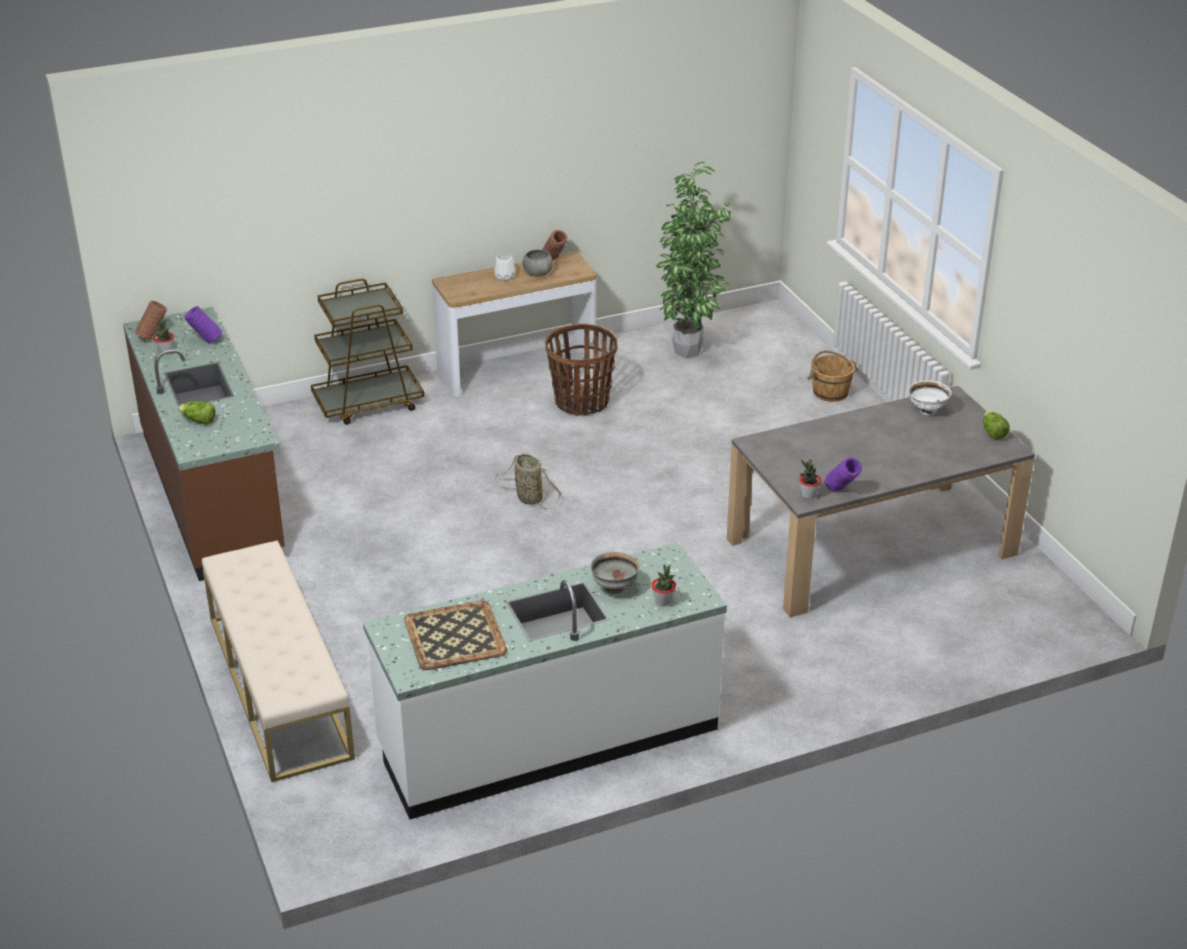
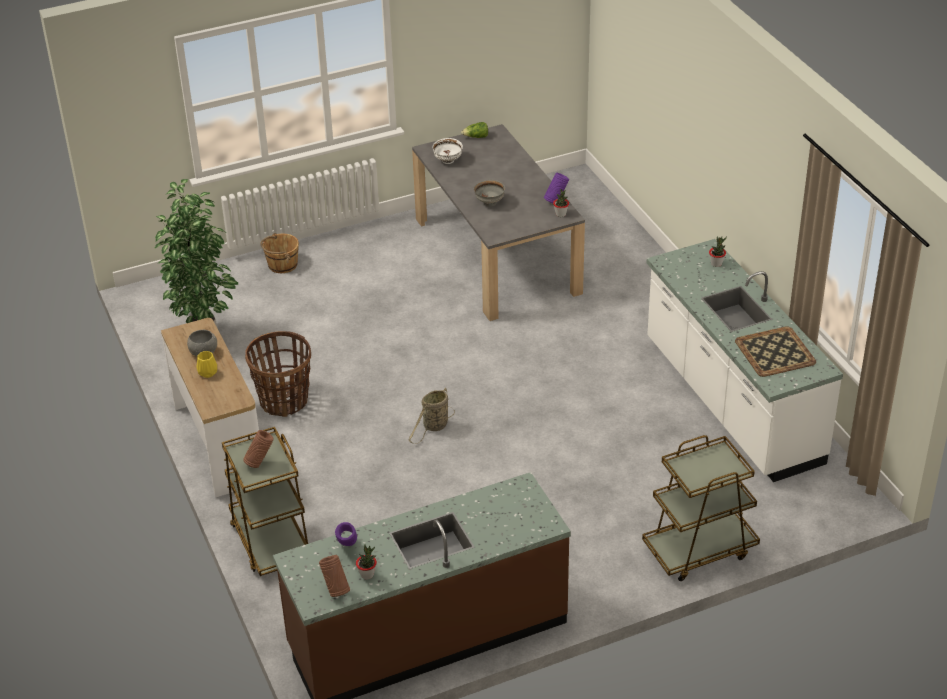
camera: 90 degrees left, 5 degrees up
lettuce [178,401,215,425] -> none
beige bench [202,541,355,782] -> brown cart [642,435,760,581]
white vase [494,254,515,281] -> yellow vase [196,351,217,378]
brown vase [542,230,567,260] -> brown vase moved to [243,430,274,468]
grey bowl [591,552,640,594] -> grey bowl moved to [474,180,505,207]

